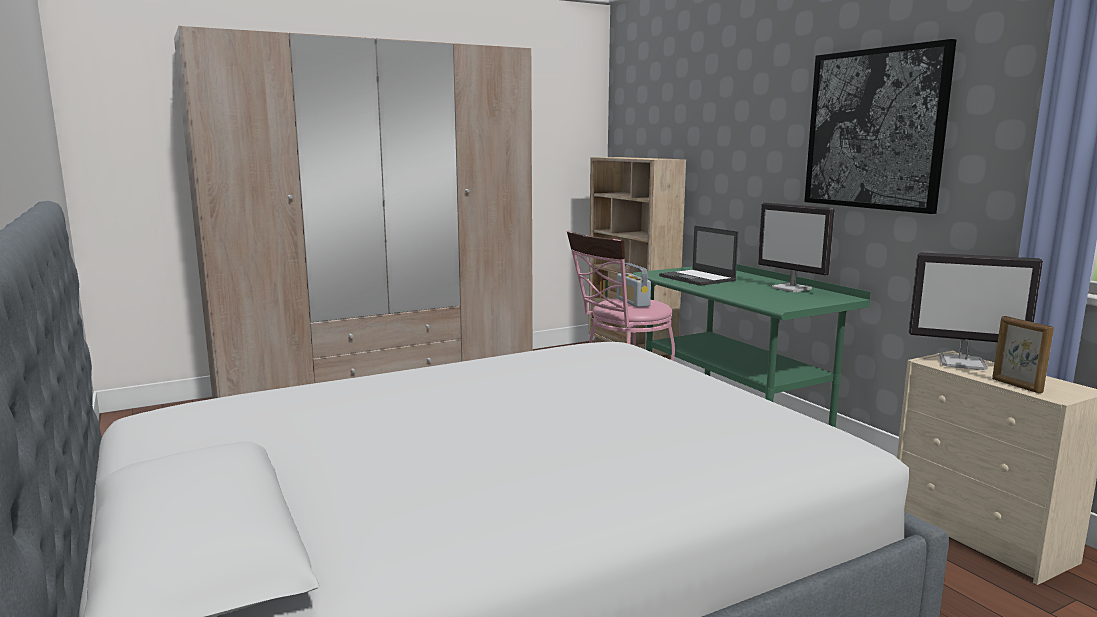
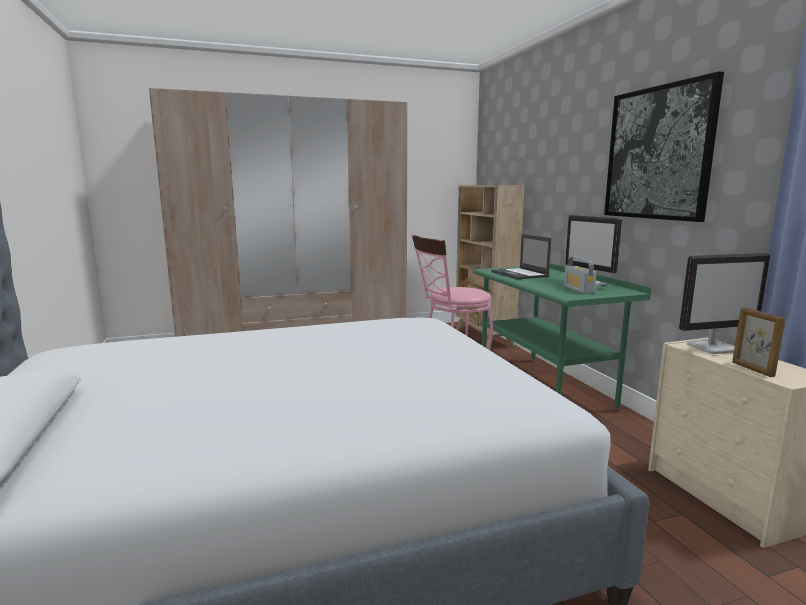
camera: 10 degrees right, 0 degrees up
radio [617,263,651,307] -> radio moved to [564,257,596,294]
monitor [909,252,1043,370] -> monitor turned 45 degrees counterclockwise [679,253,770,354]

